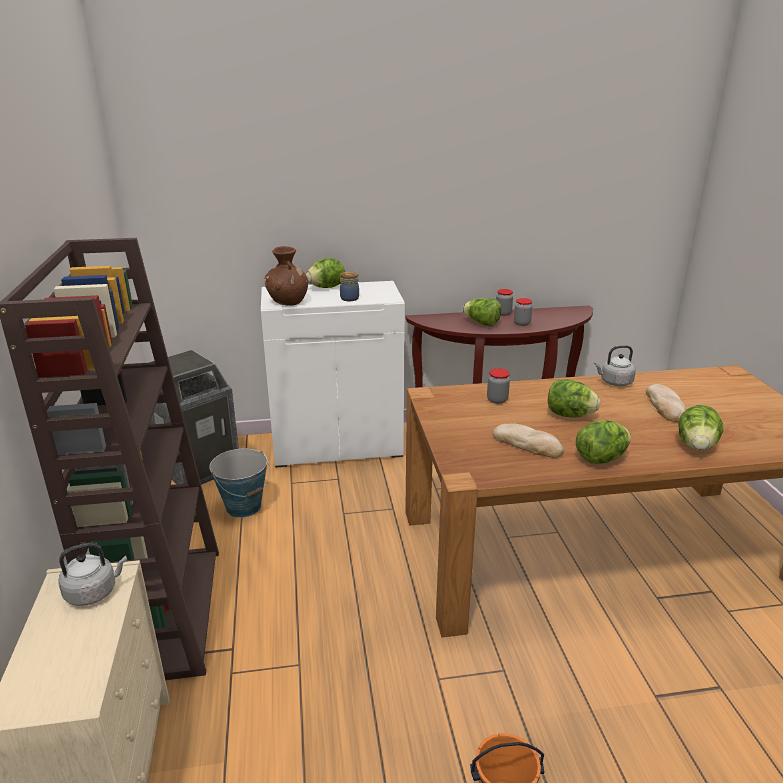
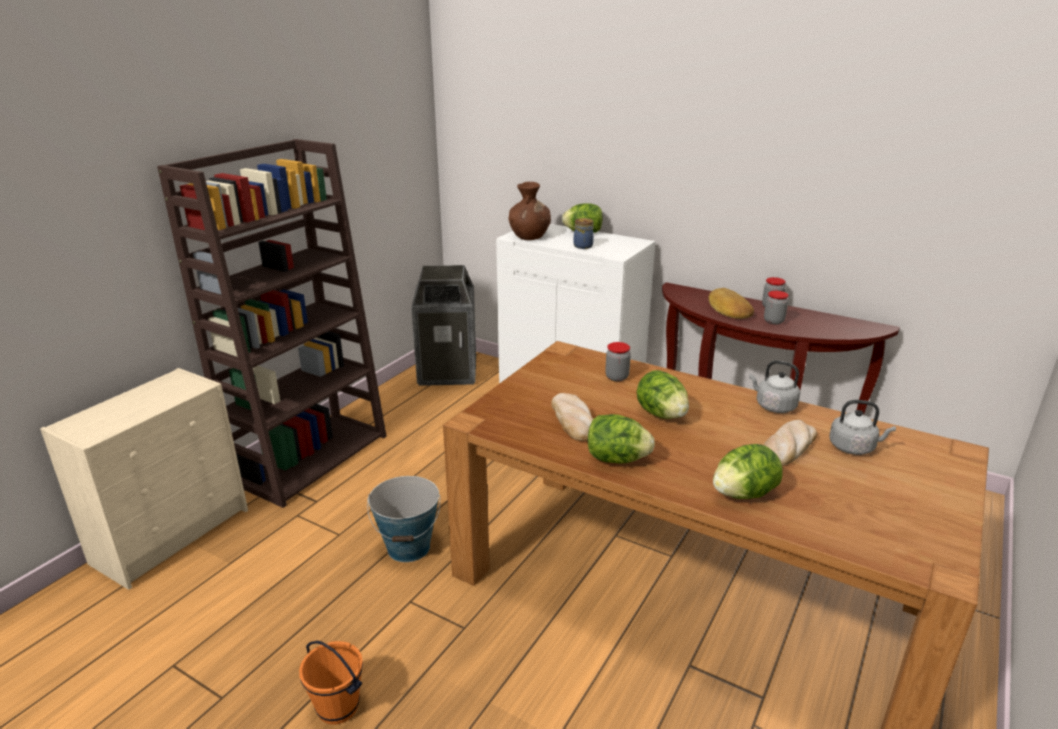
camera: 40 degrees right, 0 degrees up
grey kettle [58,543,127,606] -> grey kettle moved to [829,400,896,455]
bucket [209,448,270,518] -> bucket moved to [367,476,440,562]
lettuce [463,298,501,327] -> bread [709,288,754,319]

